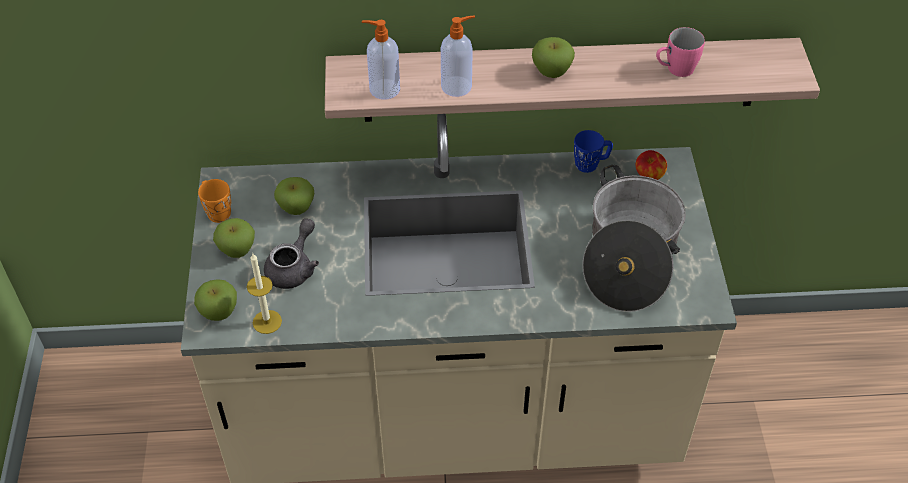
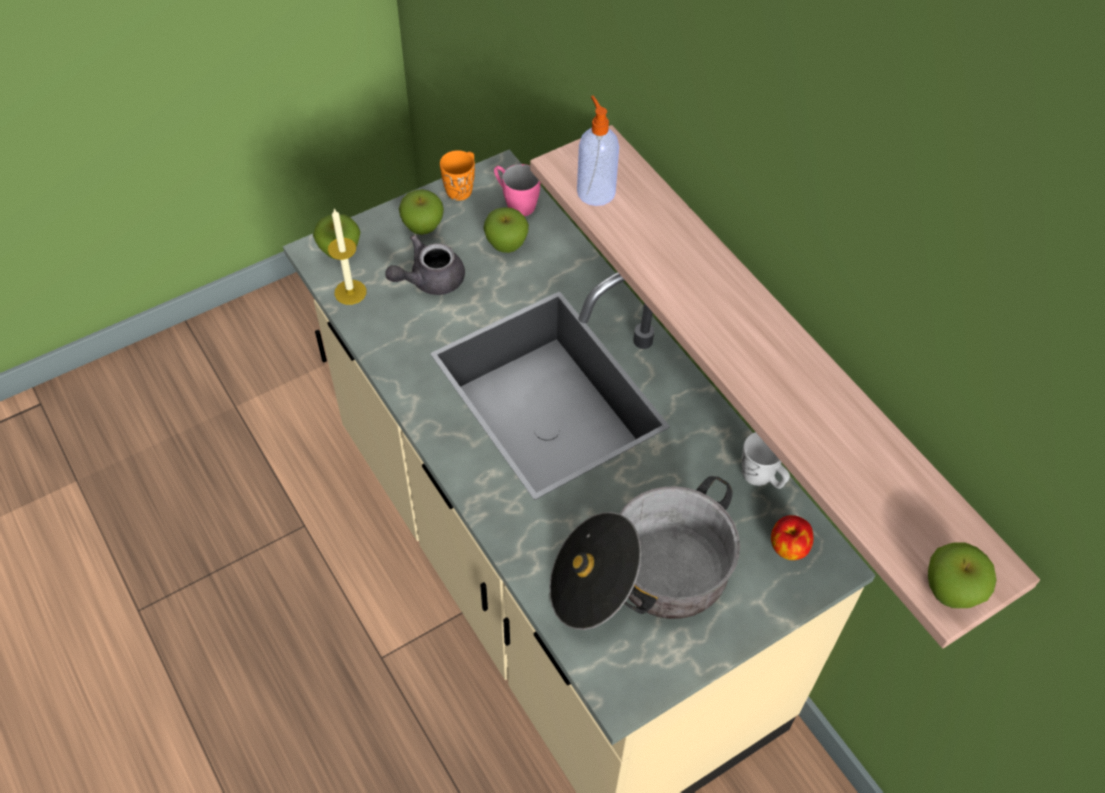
camera: 60 degrees right, 5 degrees up
grey teapot [264,219,319,289] -> grey teapot turned 150 degrees clockwise [385,235,465,295]
soap dispenser [441,16,475,97] -> none
apple [532,37,575,78] -> apple moved to [928,542,997,608]
blue mug [574,130,613,173] -> white mug [742,432,790,489]
pink mug [656,27,705,77] -> pink mug moved to [494,164,540,216]

